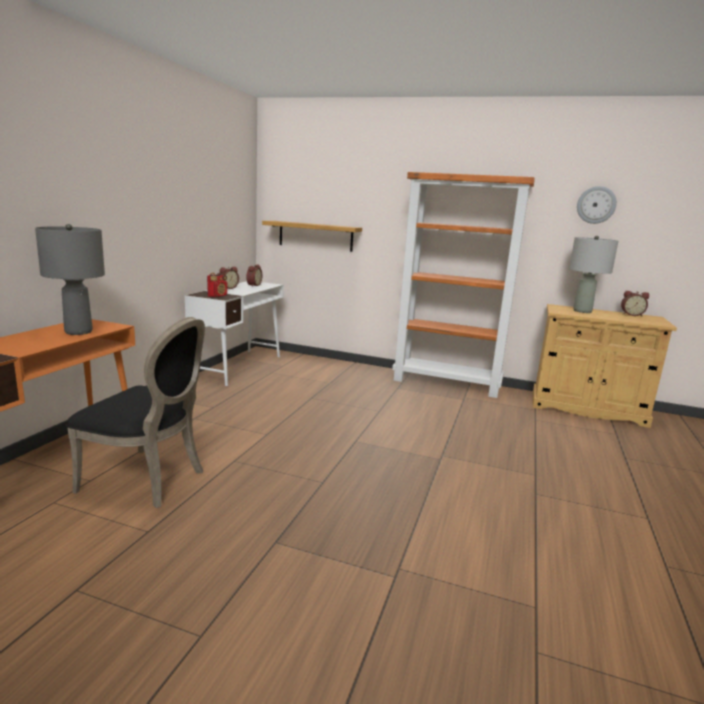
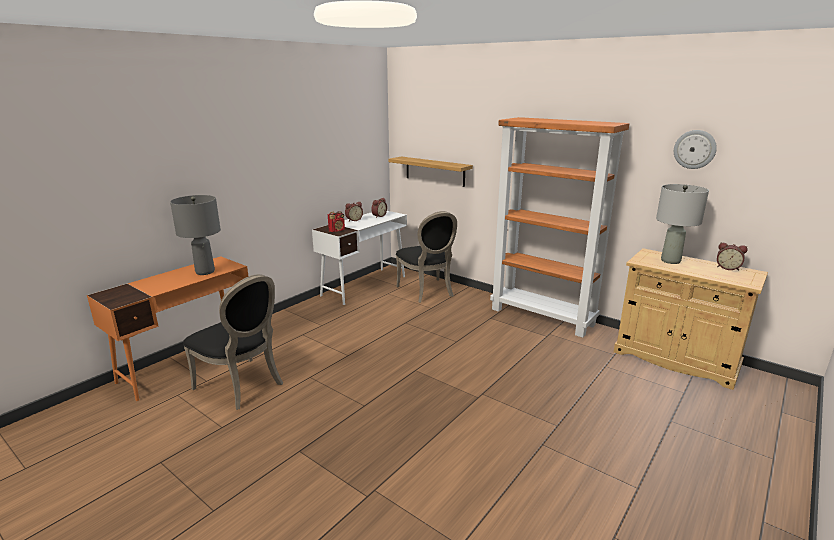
camera: 20 degrees right, 5 degrees up
none -> black chair [396,211,457,303]

